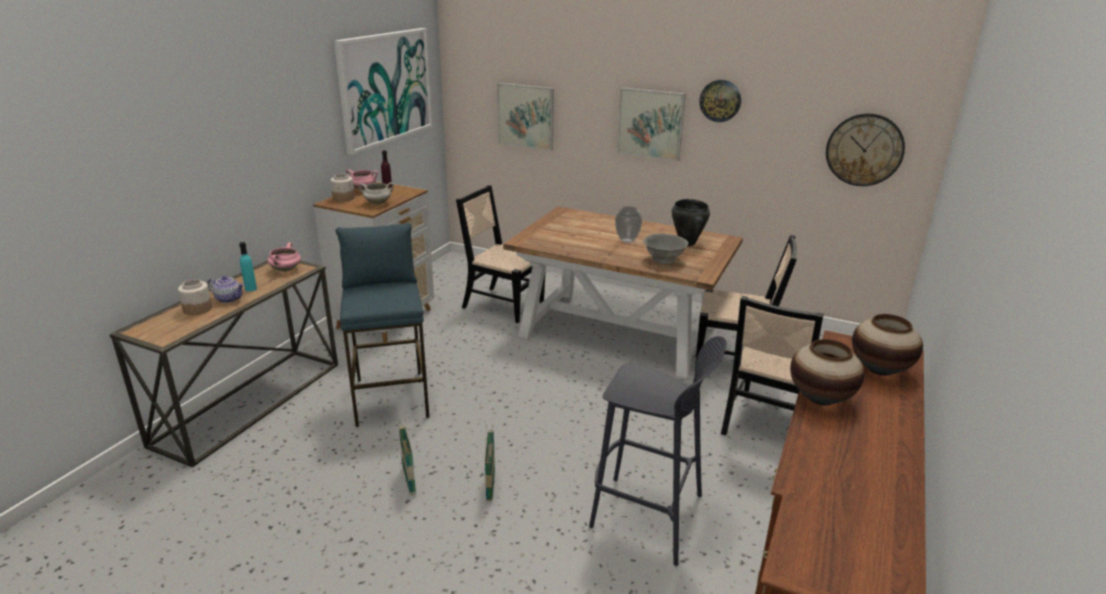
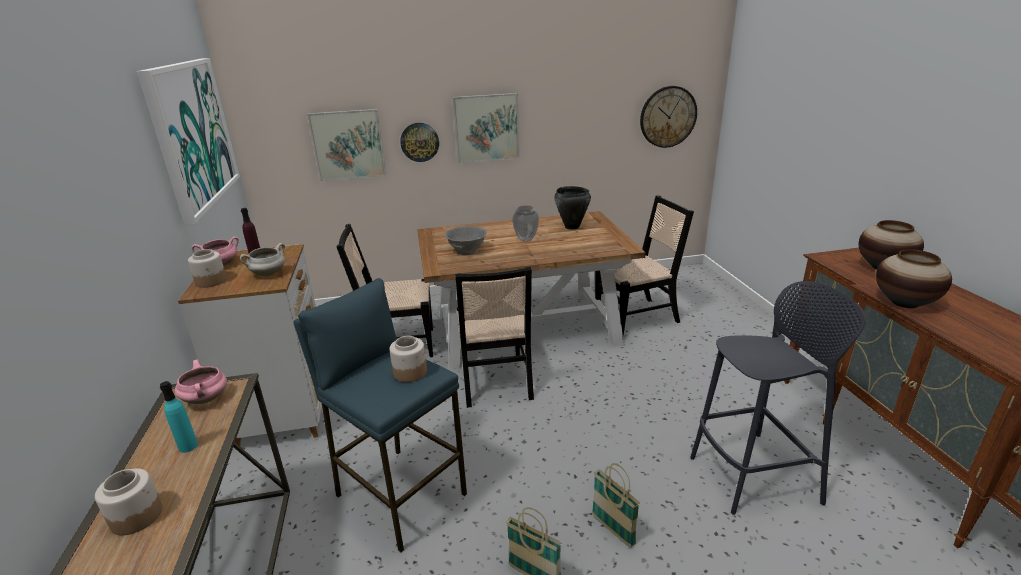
camera: 35 degrees left, 0 degrees up
teapot [207,276,244,303] -> none
grey bowl [643,233,688,264] -> grey bowl moved to [444,226,487,255]
wall clock [699,80,741,122] -> wall clock moved to [400,123,439,162]
chair [721,296,824,436] -> chair moved to [455,267,534,408]
none -> jar [389,336,427,382]

